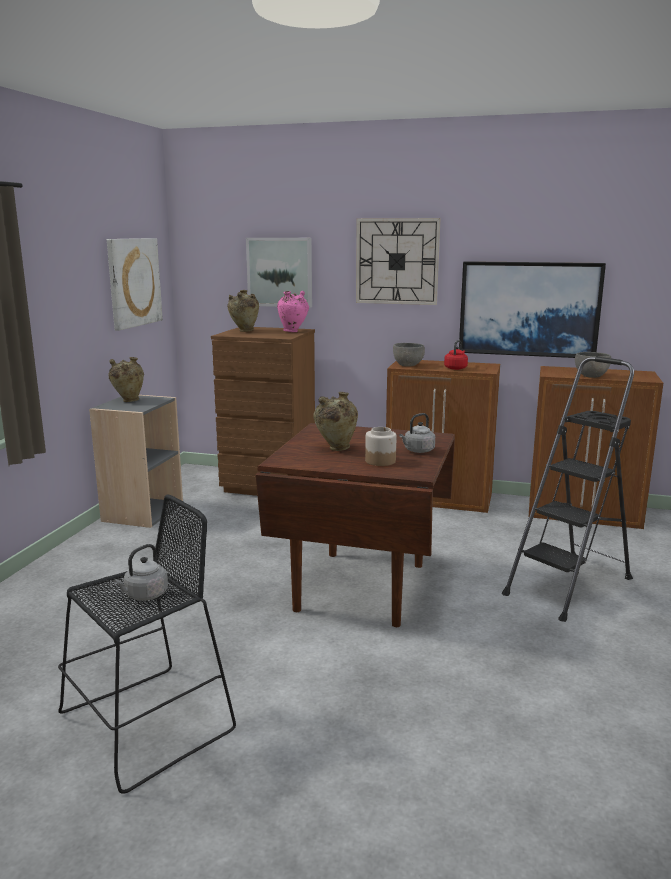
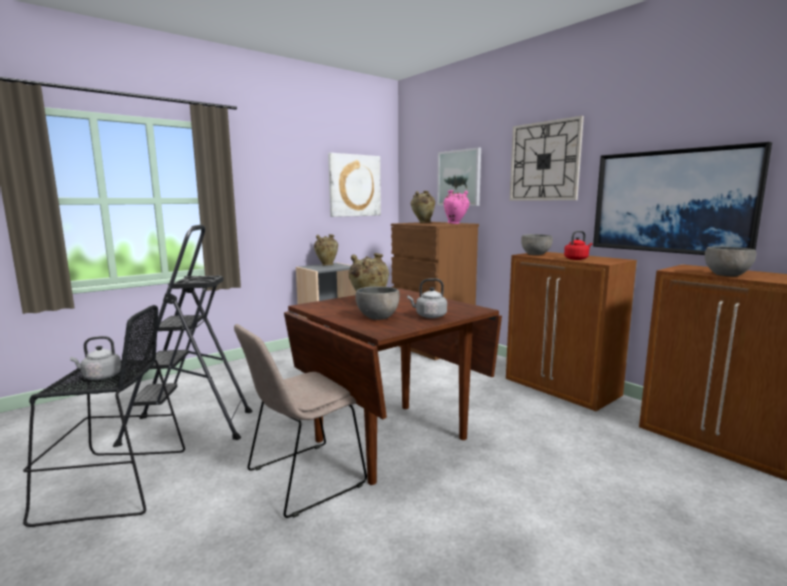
camera: 35 degrees right, 5 degrees down
jar [365,427,397,466] -> grey bowl [355,287,400,320]
step ladder [502,356,634,622] -> step ladder moved to [113,224,252,447]
none -> beige chair [234,324,367,518]

